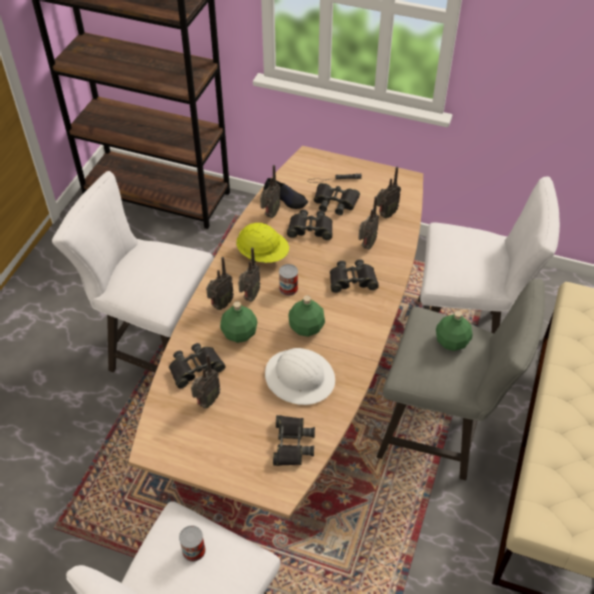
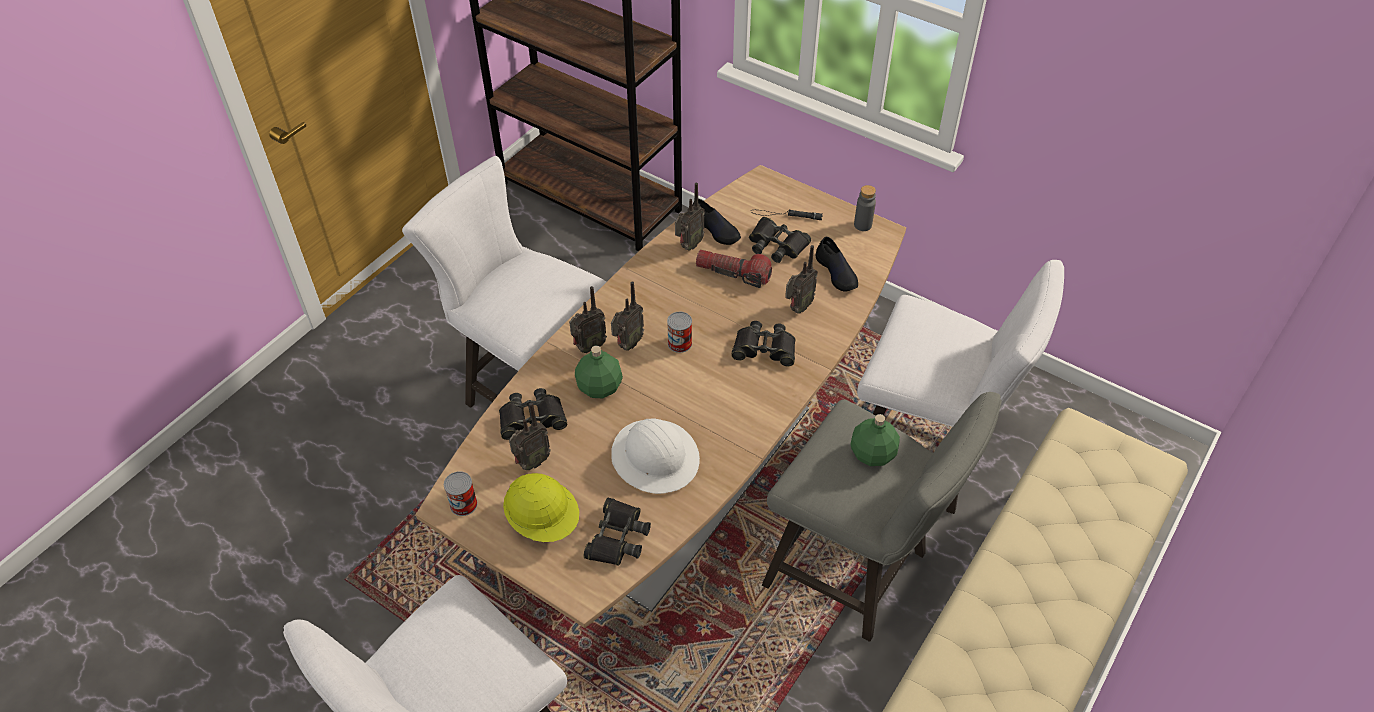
camera: 15 degrees right, 0 degrees up
can [179,526,206,562] -> can moved to [444,471,478,516]
yellow hard hat [236,223,289,263] -> yellow hard hat moved to [503,473,579,542]
black binoculars [287,210,333,240] -> flashlight [696,250,772,288]
green bottle [289,295,325,337] -> none
radio [377,167,401,218] -> black shoe [816,236,858,292]
none -> grey bottle [854,185,876,231]

